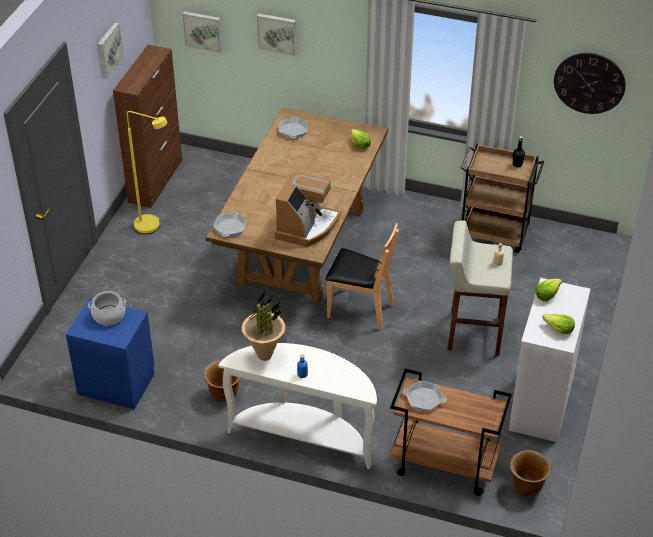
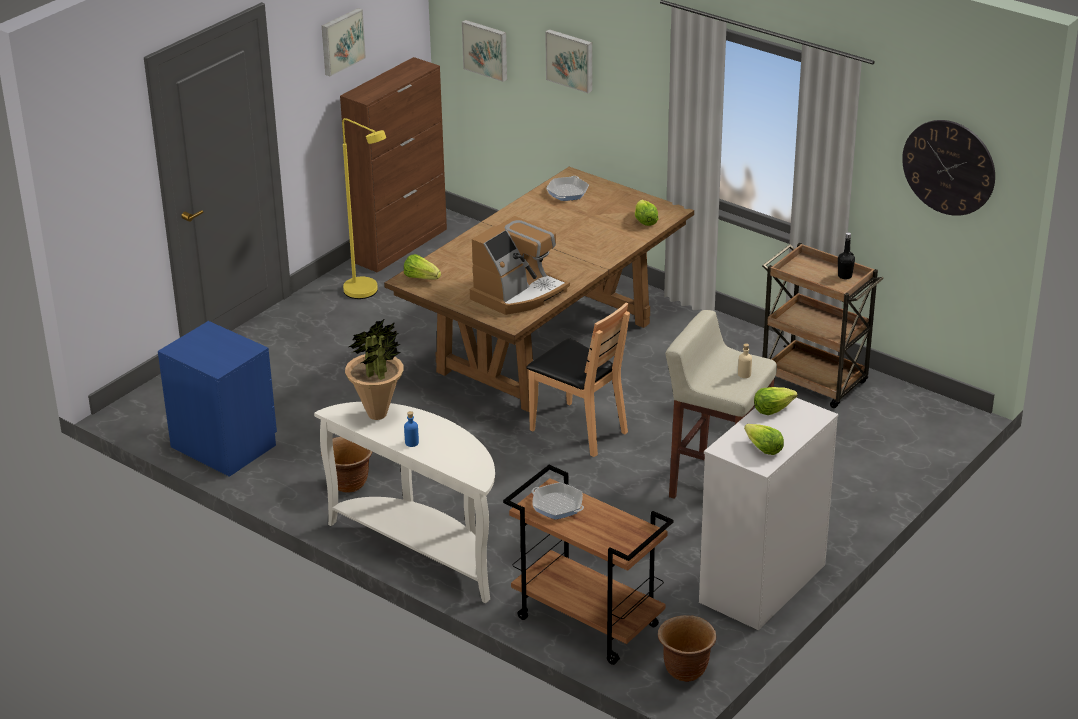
camera: 20 degrees right, 10 degrees down
cooking pot [88,291,126,325] -> none
frying pan [213,212,247,237] -> lettuce [404,254,441,280]

